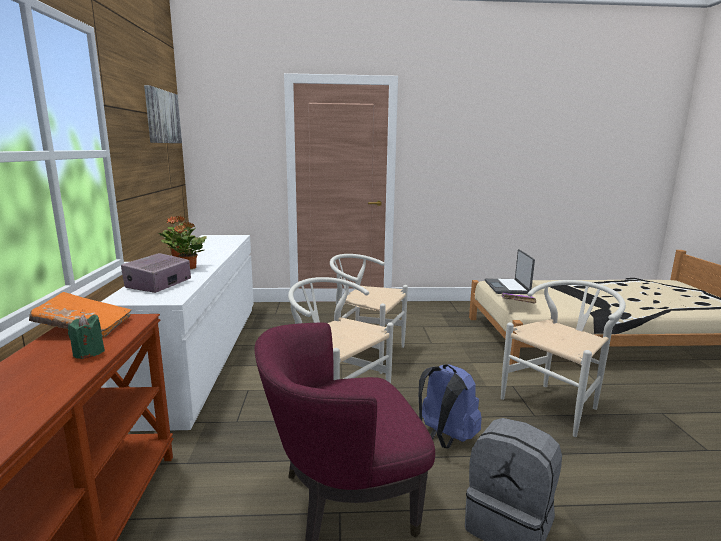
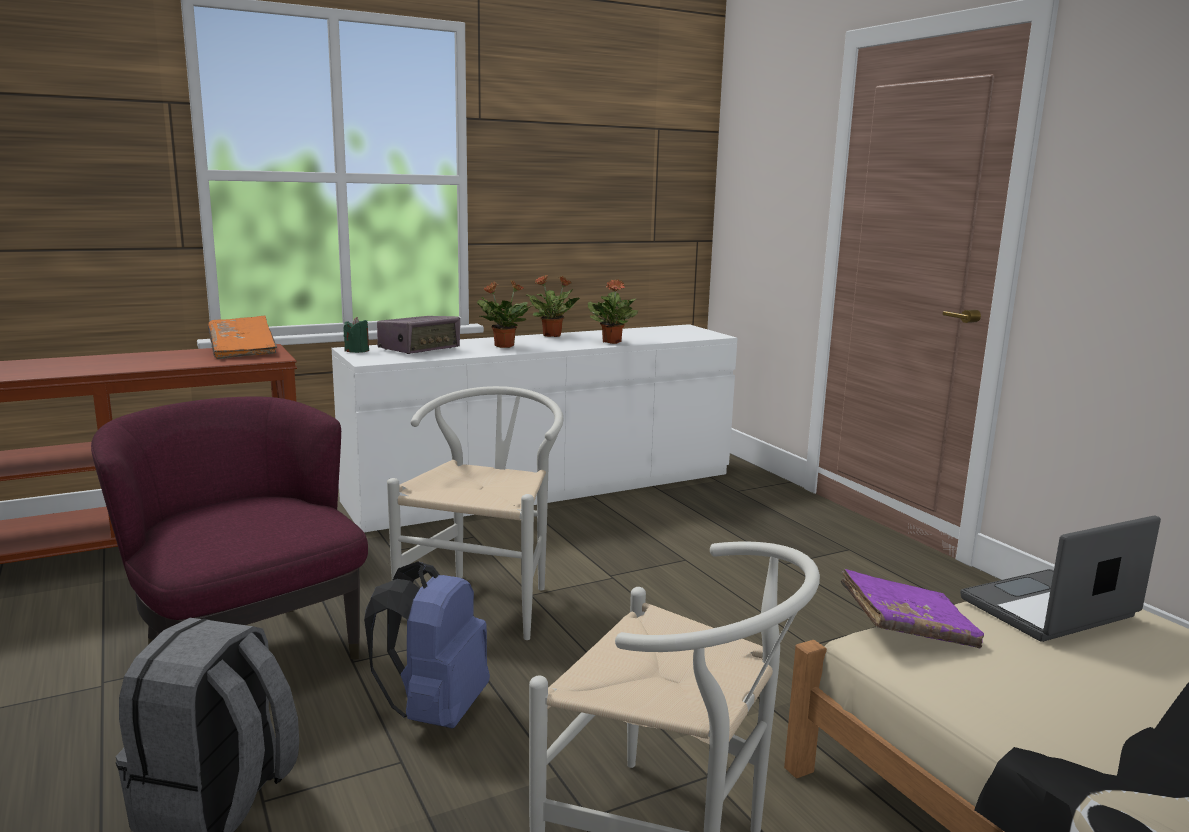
camera: 65 degrees right, 0 degrees up
green candle [68,314,105,359] -> green candle moved to [344,317,369,353]
radio [121,253,191,293] -> radio turned 135 degrees clockwise [377,316,460,354]
picture [144,85,182,143] -> none
white chair [330,254,408,374] -> none
none -> potted plant [588,280,638,344]

